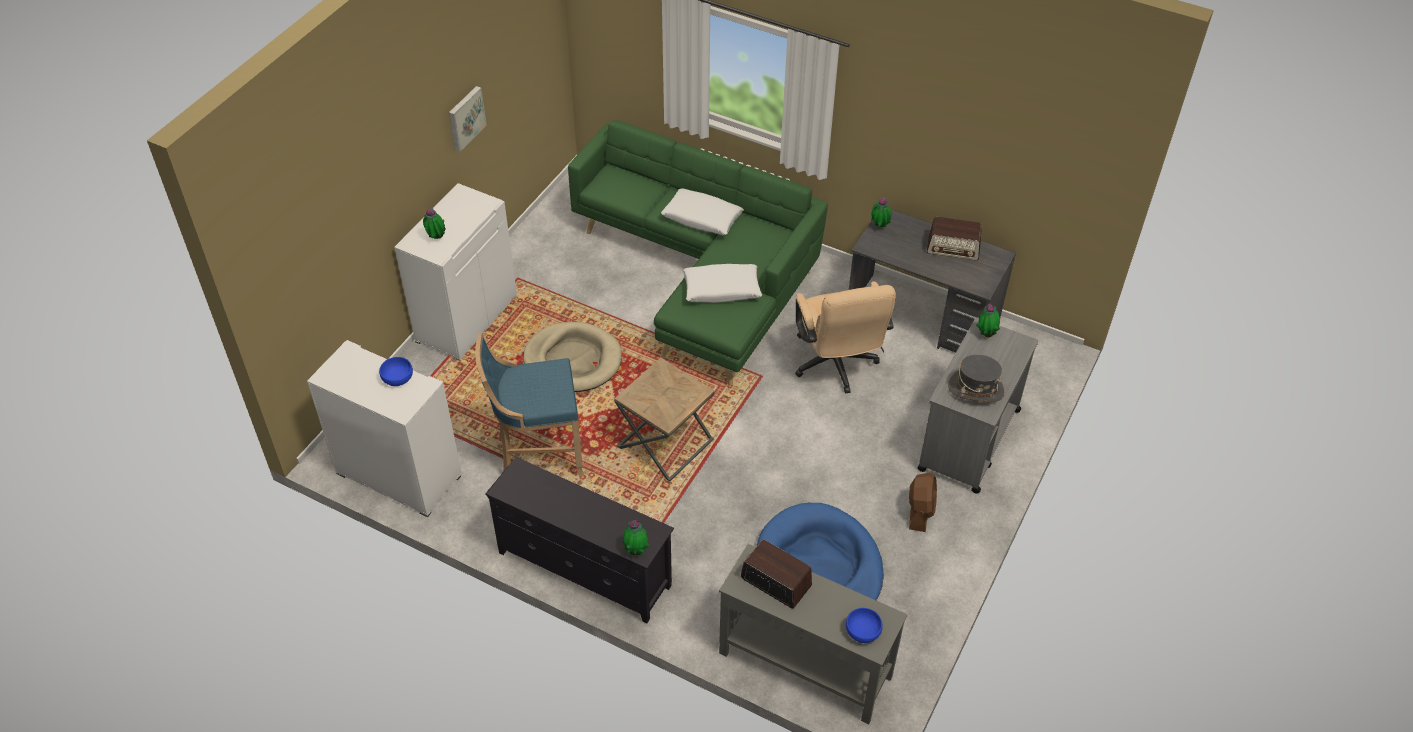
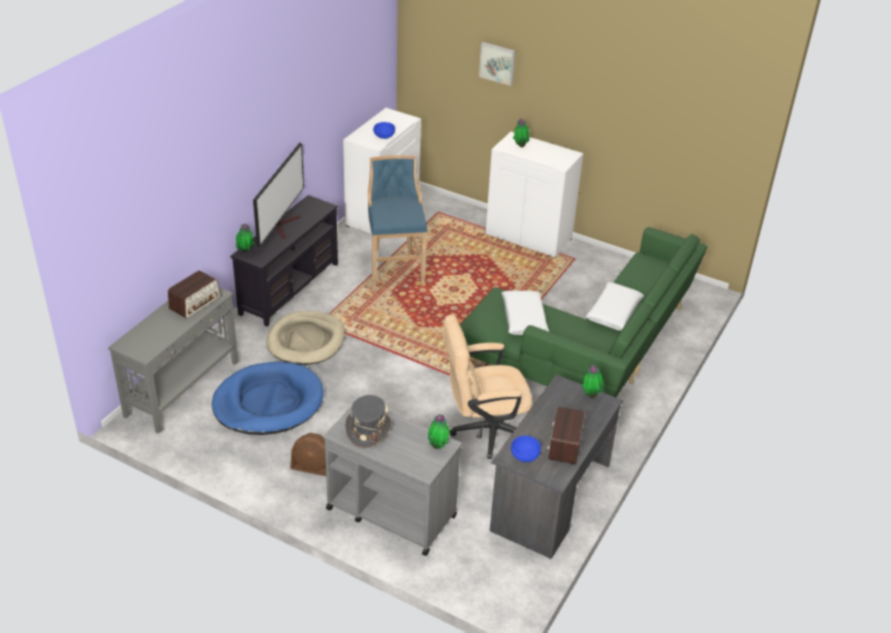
camera: 90 degrees right, 10 degrees down
picture [449,86,487,152] -> picture moved to [479,42,515,86]
beige dog bed [523,322,622,392] -> beige dog bed moved to [266,310,345,365]
brown side table [614,358,714,481] -> none
blue bowl [846,608,883,643] -> blue bowl moved to [511,436,541,462]
none -> television [253,143,304,247]

